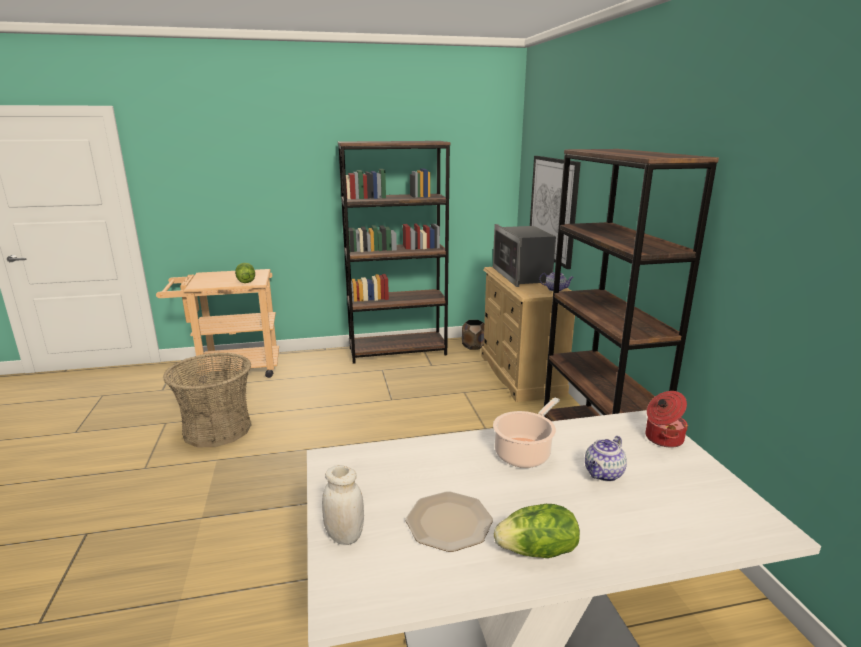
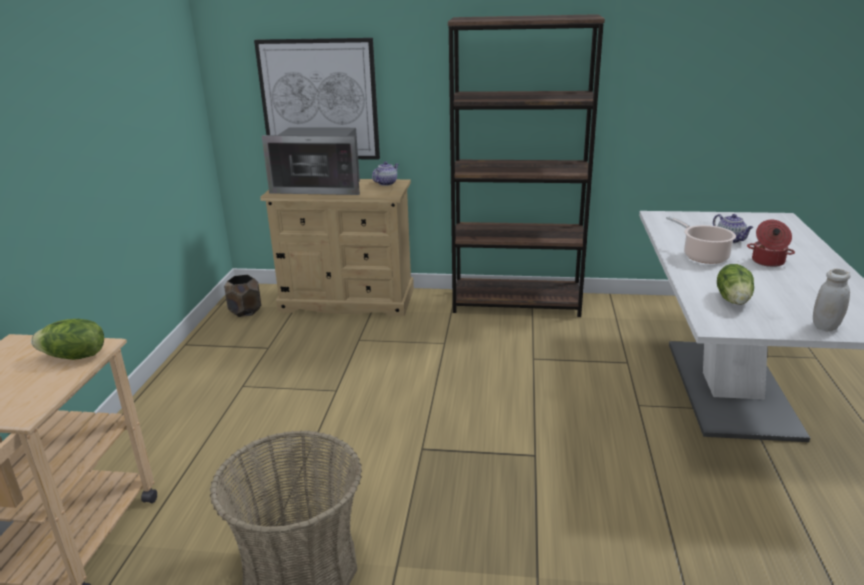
camera: 70 degrees left, 5 degrees up
brown bookcase [338,141,450,364] -> none
plate [406,491,493,552] -> none
lettuce [494,504,580,558] -> lettuce moved to [717,264,754,305]
cooking pot [645,391,688,447] -> cooking pot moved to [747,220,795,267]

